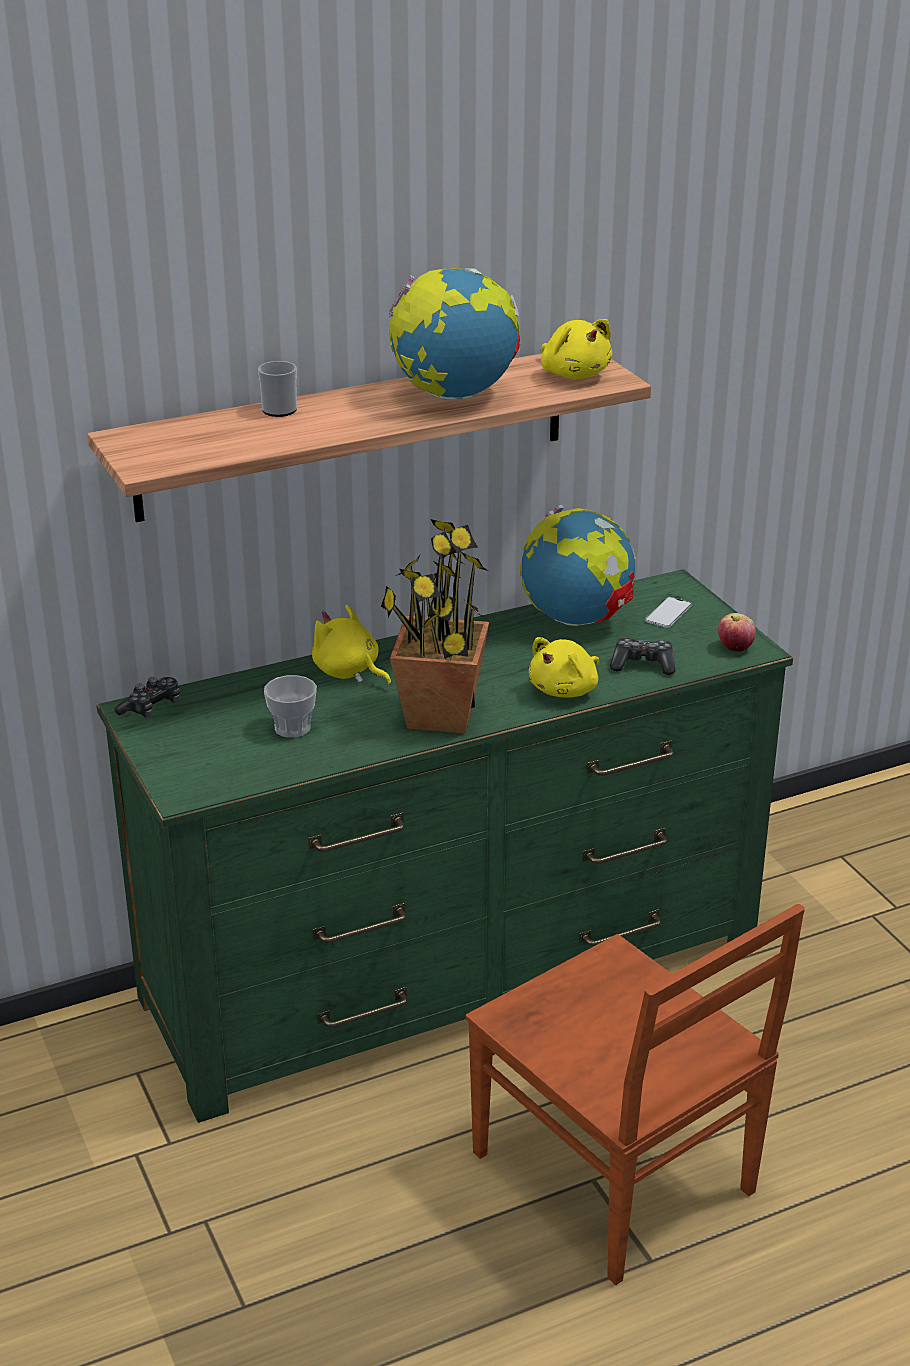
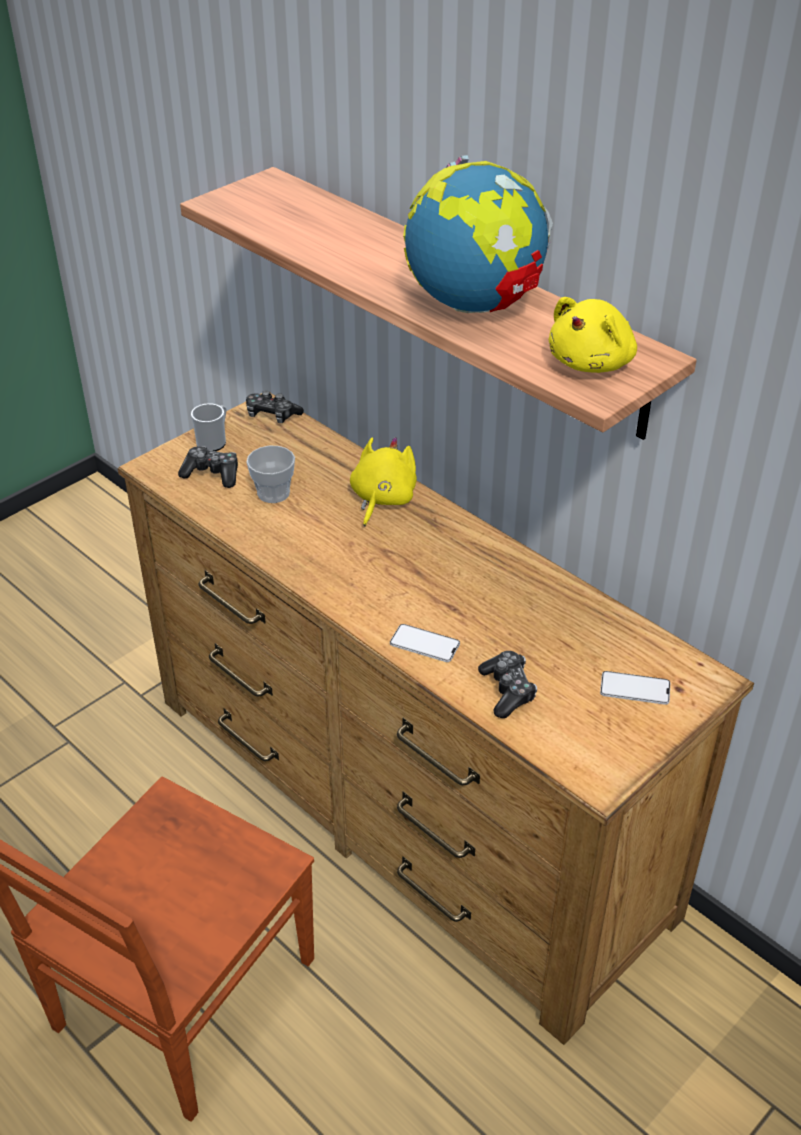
camera: 70 degrees right, 10 degrees up
green dresser [97,569,793,1123] -> brown dresser [117,393,754,1045]
mug [258,361,297,417] -> mug moved to [191,403,227,451]
potted plant [381,519,489,733] -> none
globe [520,505,636,626] -> none
yellow plush toy [529,637,600,698] -> phone [390,624,460,662]
apple [718,613,756,652] -> none
none -> game controller [178,446,238,488]

